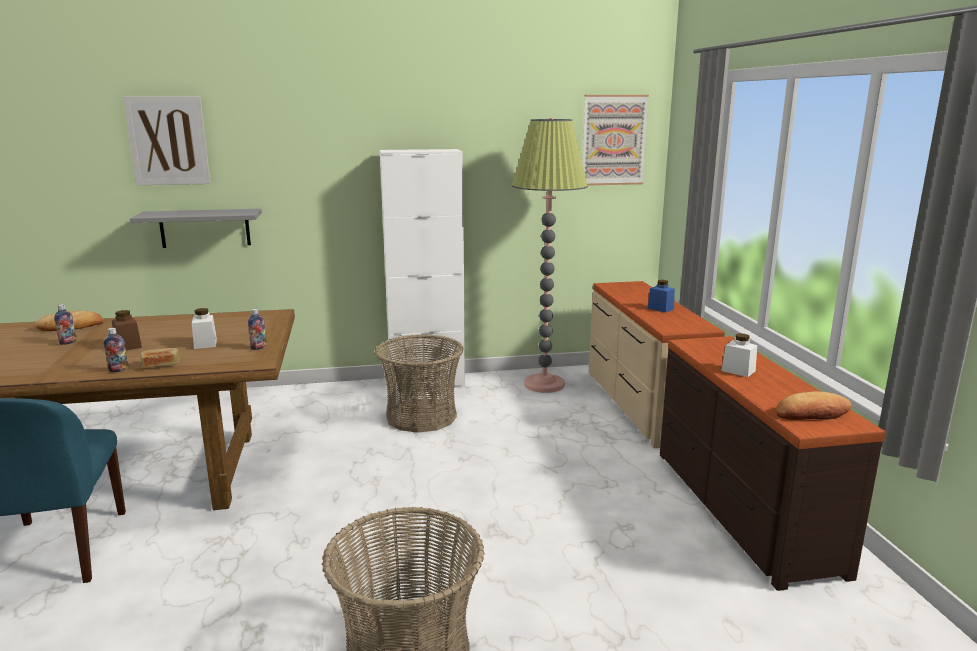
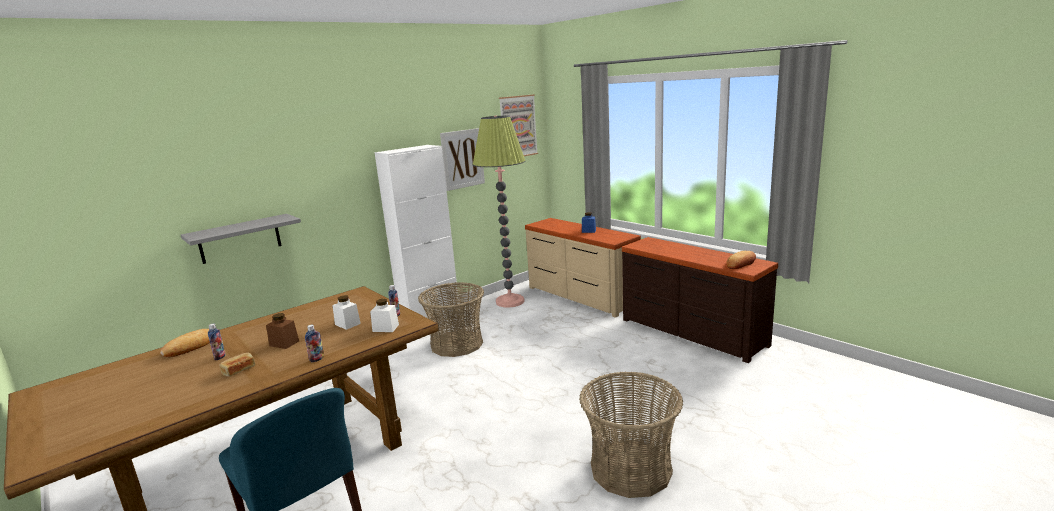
camera: 30 degrees left, 0 degrees up
picture [123,96,211,185] -> picture moved to [440,128,485,191]
bread [141,348,180,368] -> bread moved to [219,353,255,377]
white jar [721,333,757,377] -> white jar moved to [370,299,399,332]

